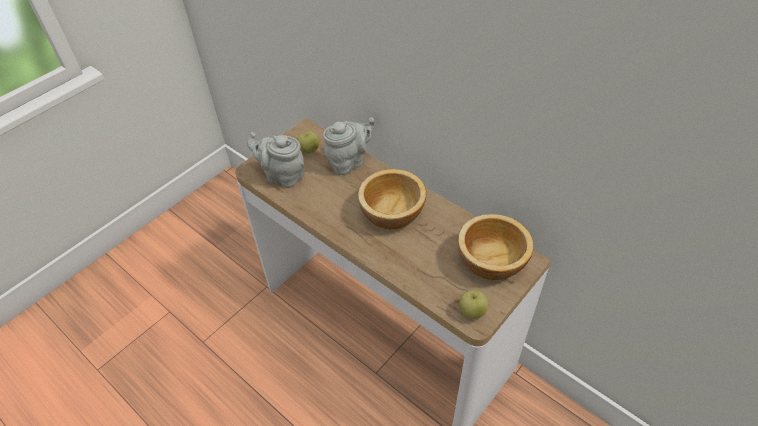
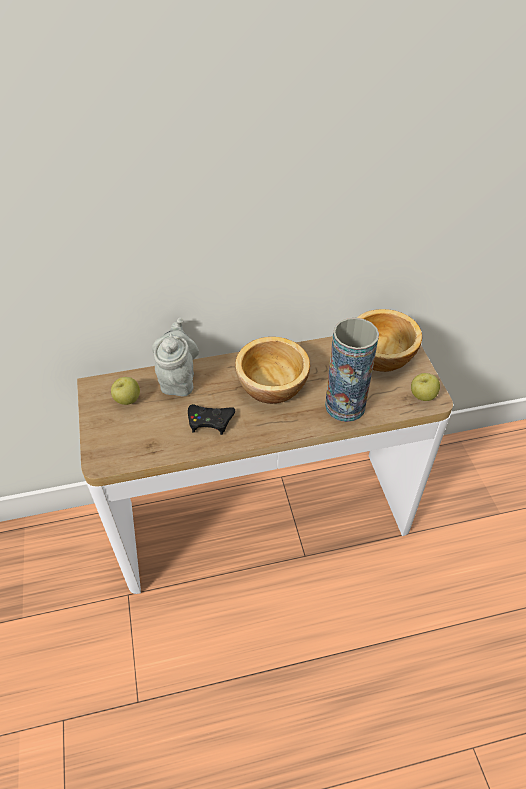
camera: 55 degrees left, 0 degrees up
grey teapot [247,132,305,188] -> none
none -> black game controller [188,404,235,435]
none -> vase [325,318,379,422]

